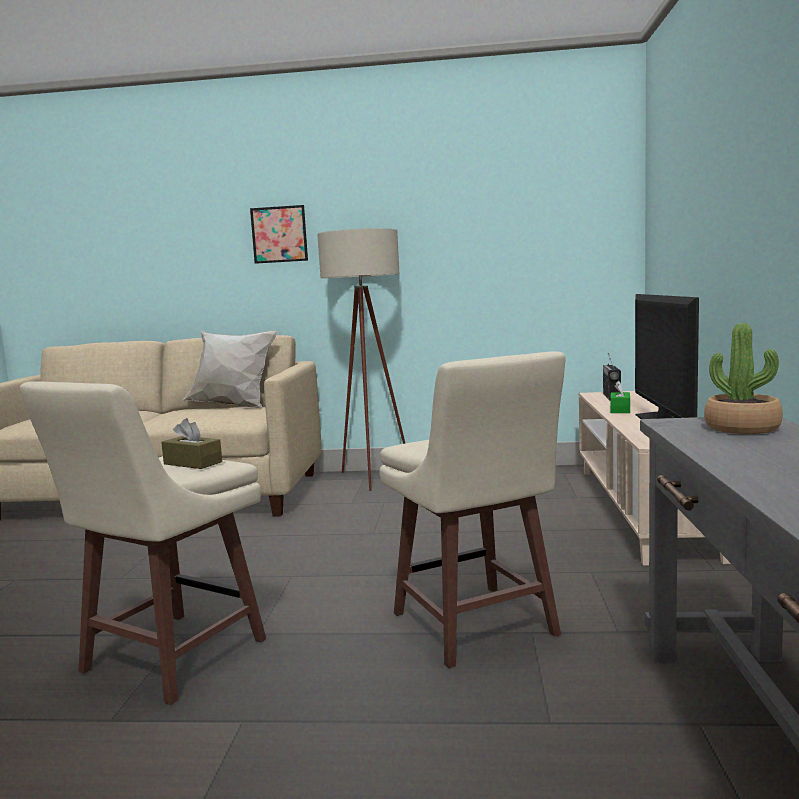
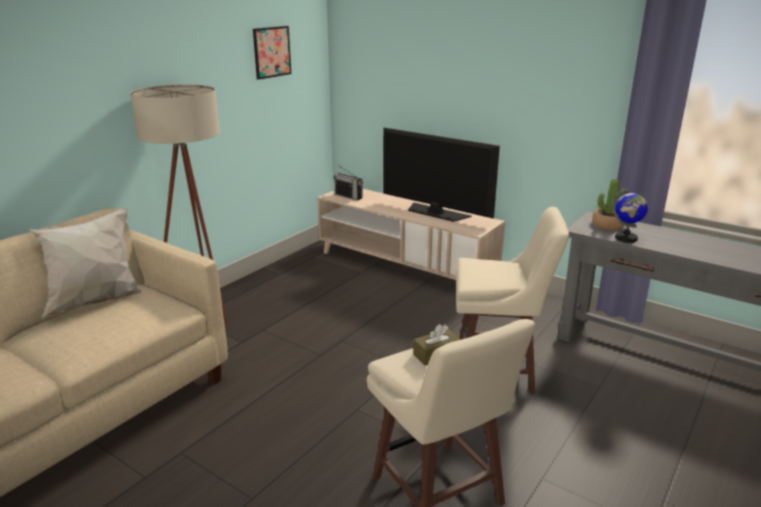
camera: 60 degrees left, 15 degrees up
picture [250,205,308,264] -> picture moved to [253,26,291,80]
green tissue box [610,381,630,413] -> none
none -> globe [613,188,648,243]

